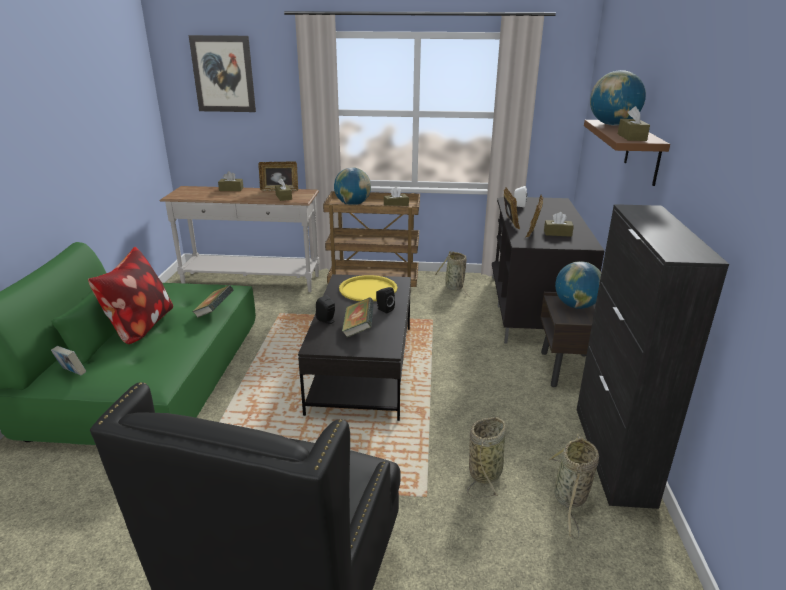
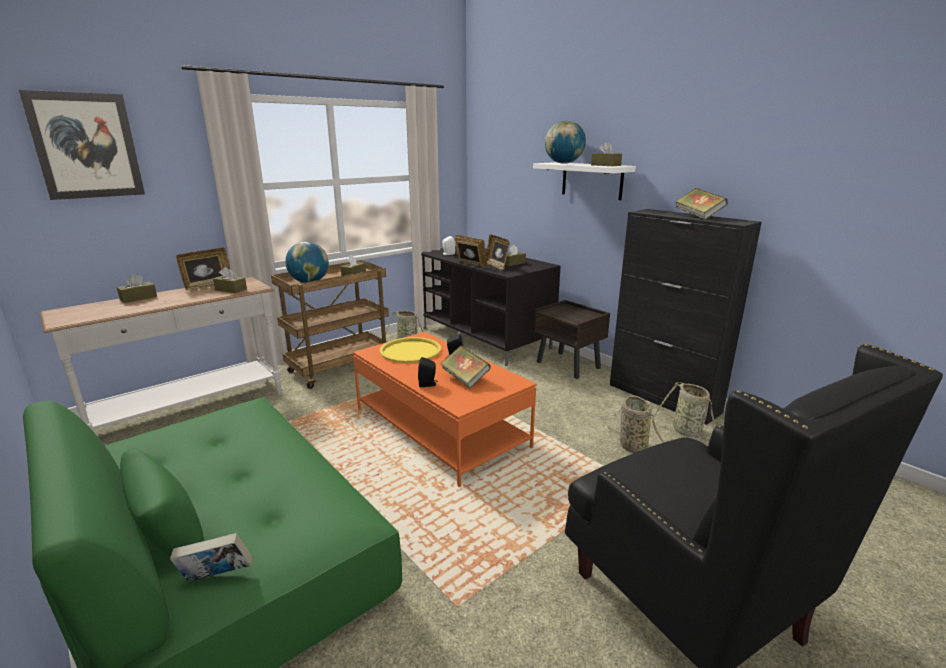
camera: 45 degrees left, 5 degrees down
pillow [88,247,173,344] -> none
book [192,285,234,318] -> book moved to [675,188,728,220]
black coffee table [298,274,411,421] -> orange coffee table [353,332,537,487]
globe [555,261,601,309] -> none
brown shelf [584,120,670,186] -> white shelf [533,162,636,200]

